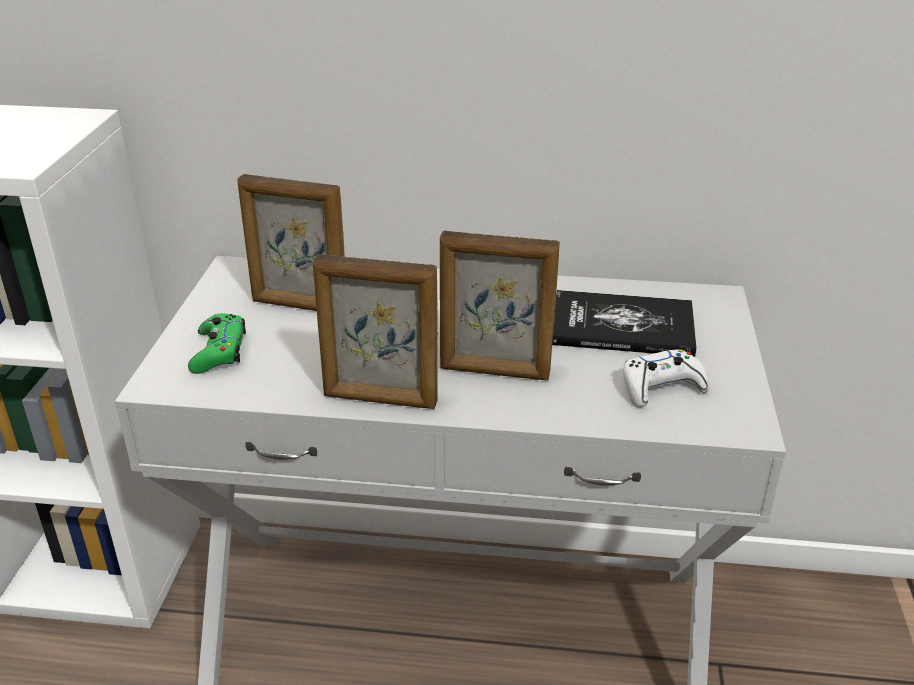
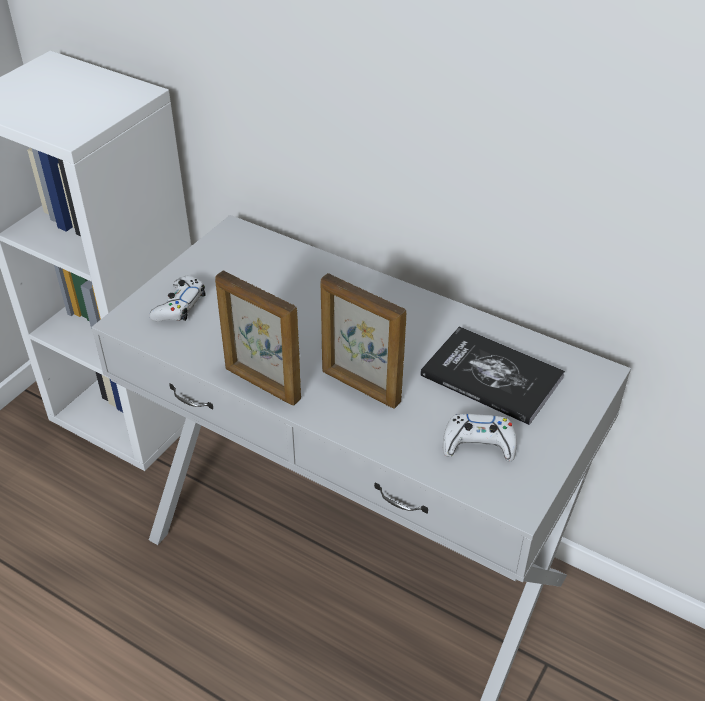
camera: 25 degrees right, 10 degrees up
green game controller [188,313,246,374] -> white game controller [150,276,206,322]
picture frame [237,174,345,311] -> none

